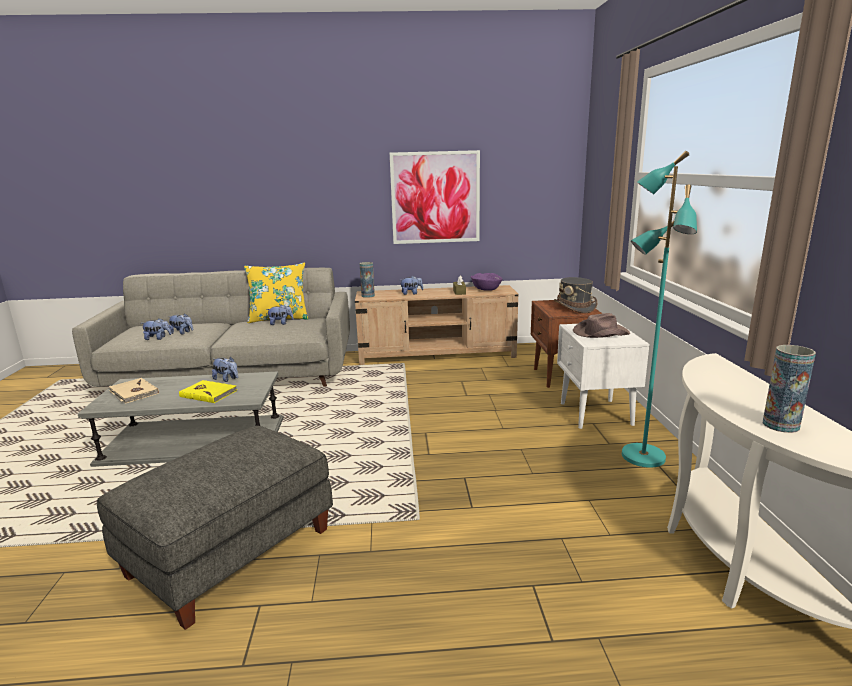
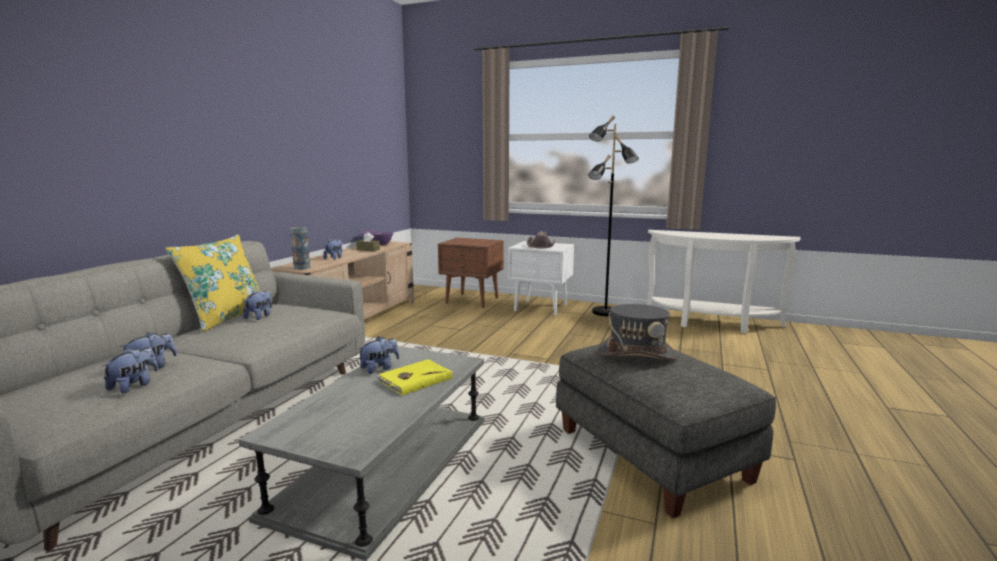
camera: 65 degrees left, 5 degrees down
beige book [109,378,159,404] -> none
picture [390,150,480,244] -> none
grey hat [554,277,597,313] -> grey hat moved to [597,304,678,360]
turquoise floor lamp [622,151,697,468] -> black floor lamp [588,115,639,316]
vase [763,345,816,433] -> none

